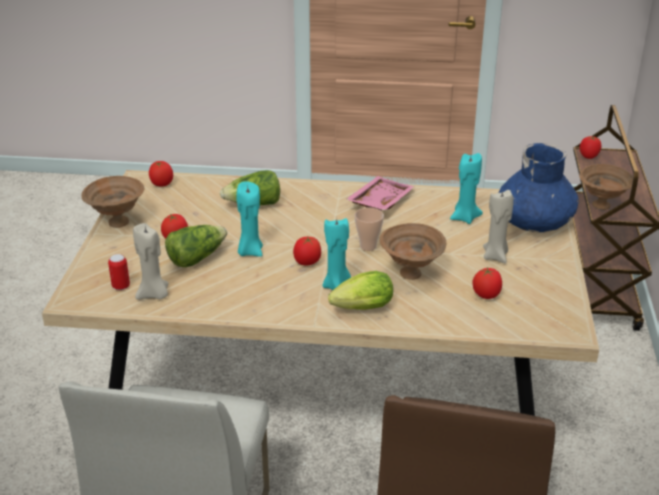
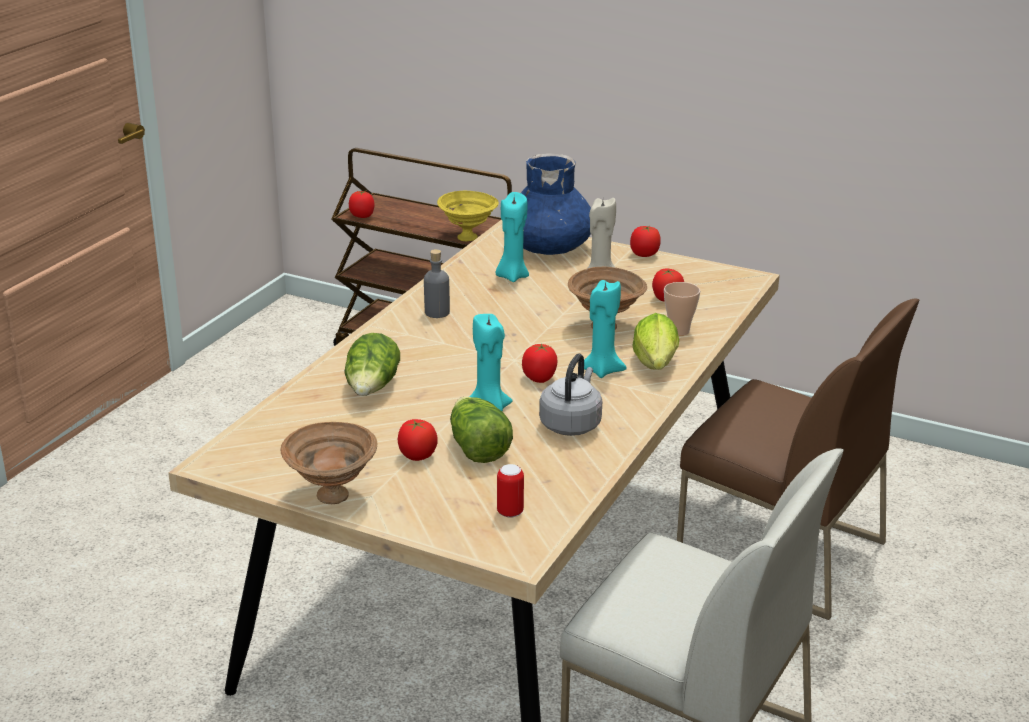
camera: 70 degrees left, 5 degrees down
beige candle [133,223,169,300] -> none
tomato [149,161,173,186] -> tomato moved to [630,226,661,257]
pink tray [346,176,414,211] -> grey bottle [424,249,450,318]
cup [355,208,384,251] -> cup moved to [664,282,700,336]
brown bowl [579,164,633,210] -> yellow bowl [437,191,499,241]
none -> grey kettle [539,354,602,436]

